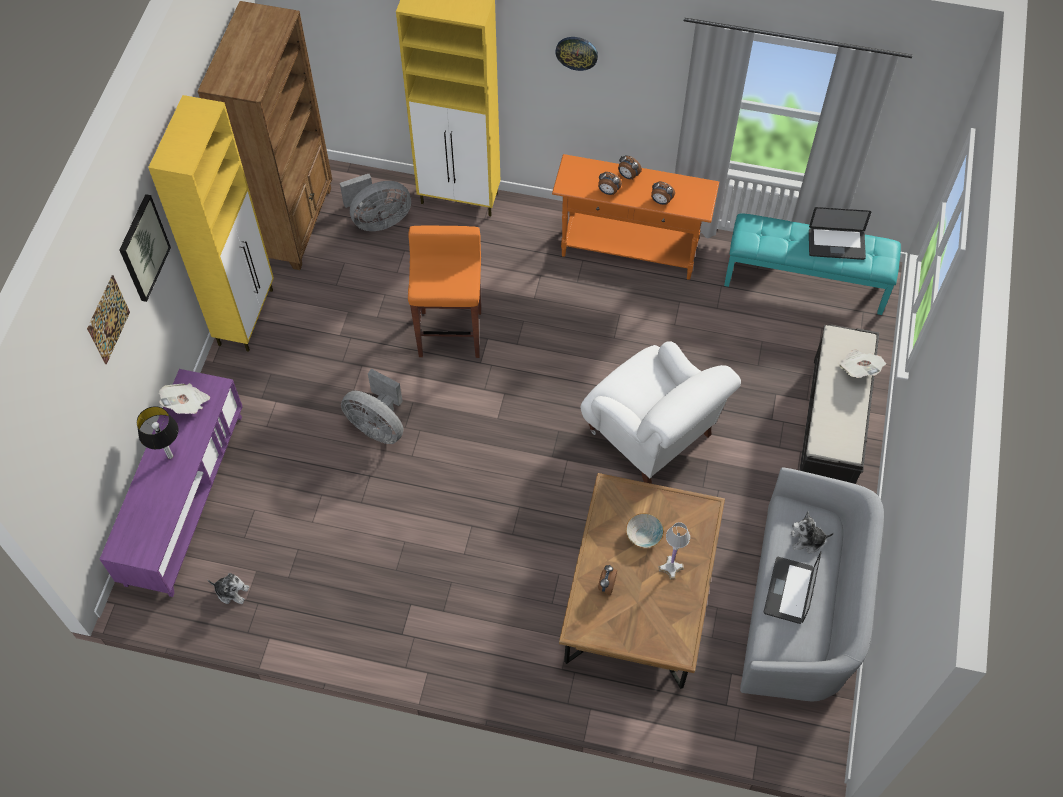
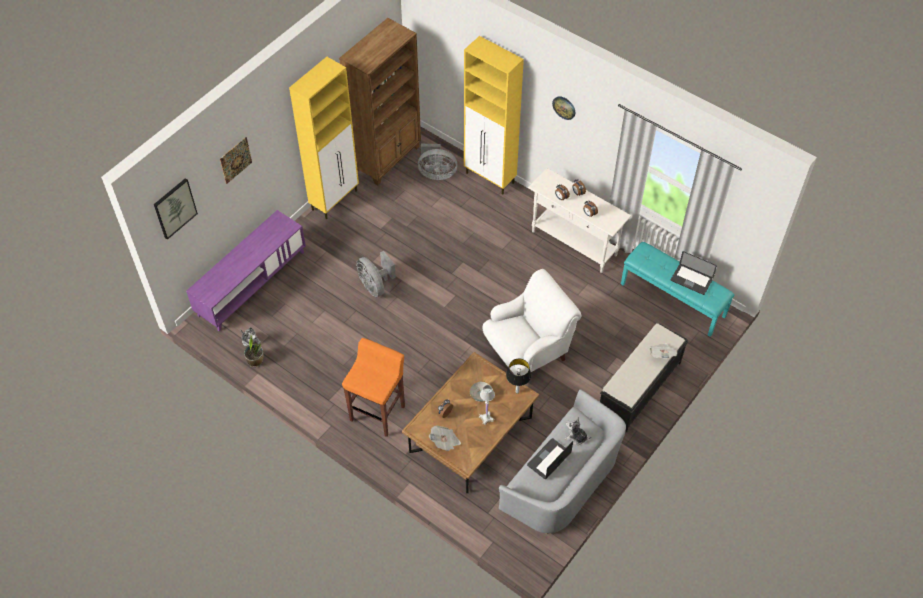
camera: 25 degrees right, 5 degrees down
picture [119,194,171,302] -> picture moved to [154,178,198,240]
table lamp [137,406,179,459] -> table lamp moved to [506,359,531,394]
newspaper [159,383,210,414] -> newspaper moved to [429,425,461,451]
orange stool [408,225,481,358] -> orange stool moved to [342,338,405,437]
orange console table [552,154,719,280] -> white console table [528,168,631,273]
white armchair [581,341,741,484] -> white armchair turned 105 degrees counterclockwise [482,269,581,376]
none -> potted plant [244,336,263,367]

